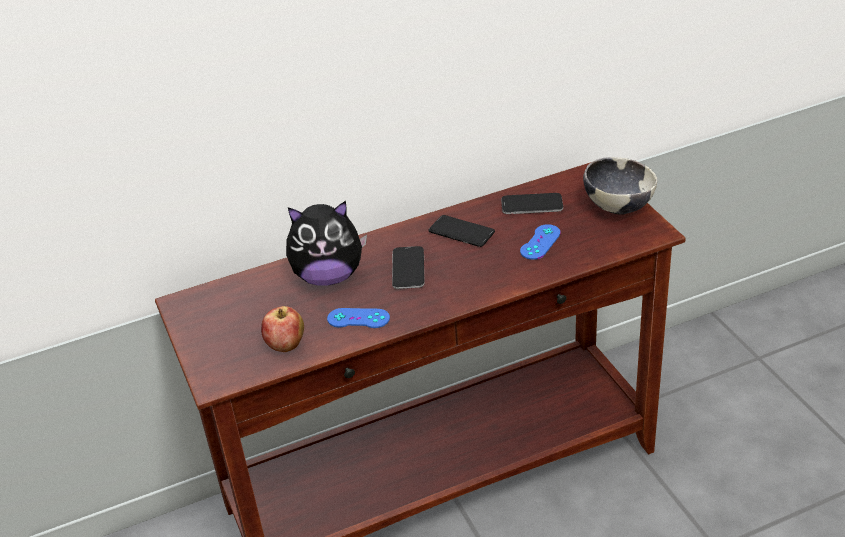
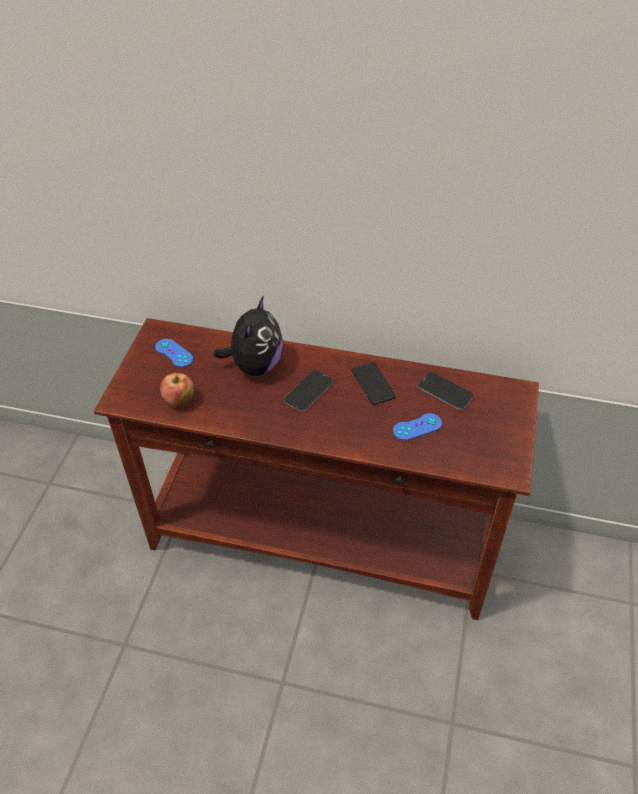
camera: 35 degrees right, 10 degrees up
plush toy [286,201,367,286] -> plush toy turned 105 degrees counterclockwise [214,295,283,376]
blue game controller [327,308,390,328] -> blue game controller moved to [155,339,193,367]
bowl [583,157,657,215] -> none

